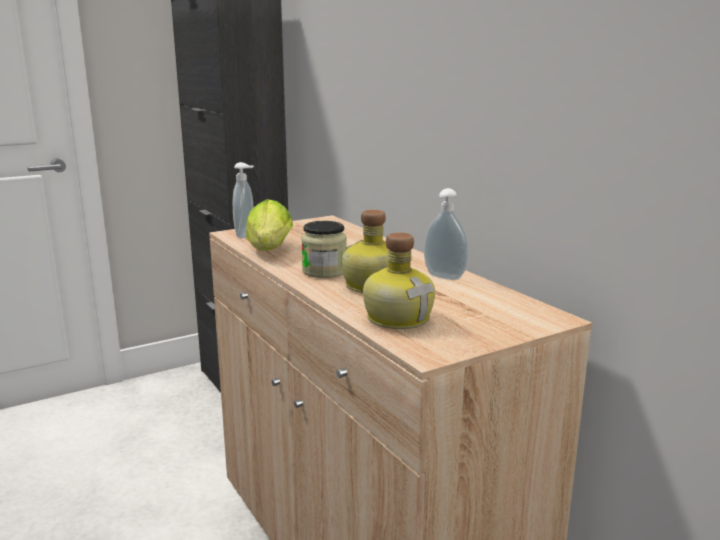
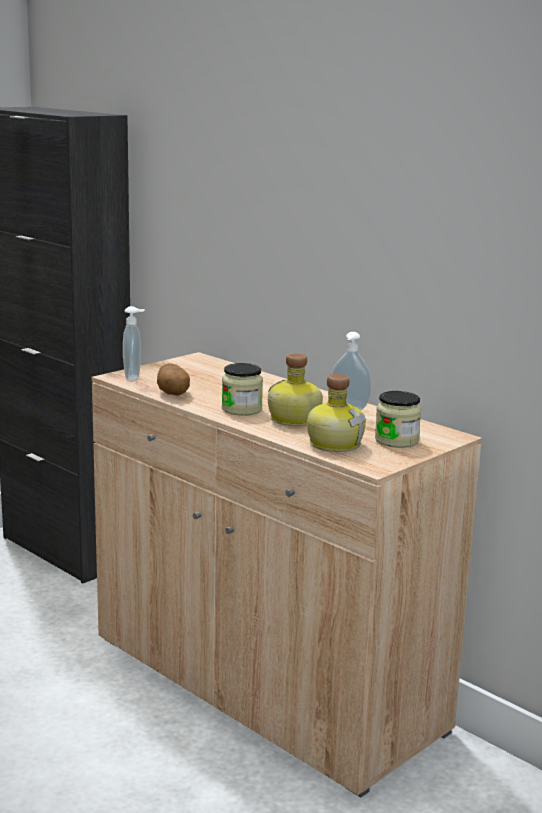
camera: 15 degrees left, 0 degrees up
lettuce [246,199,293,251] -> potato [157,363,190,396]
none -> jar [375,391,421,448]

